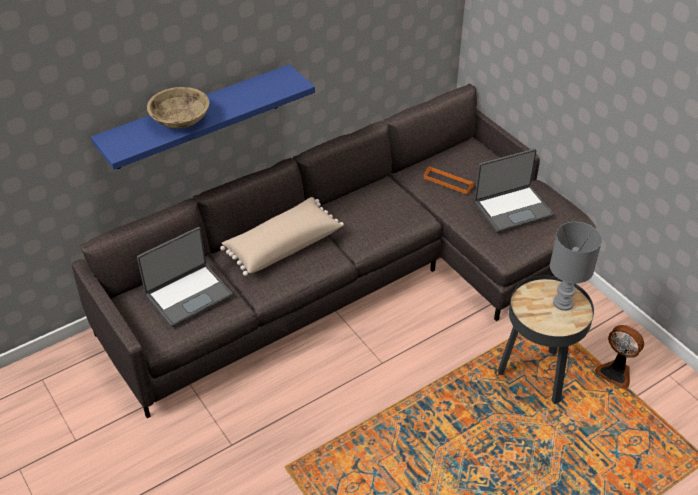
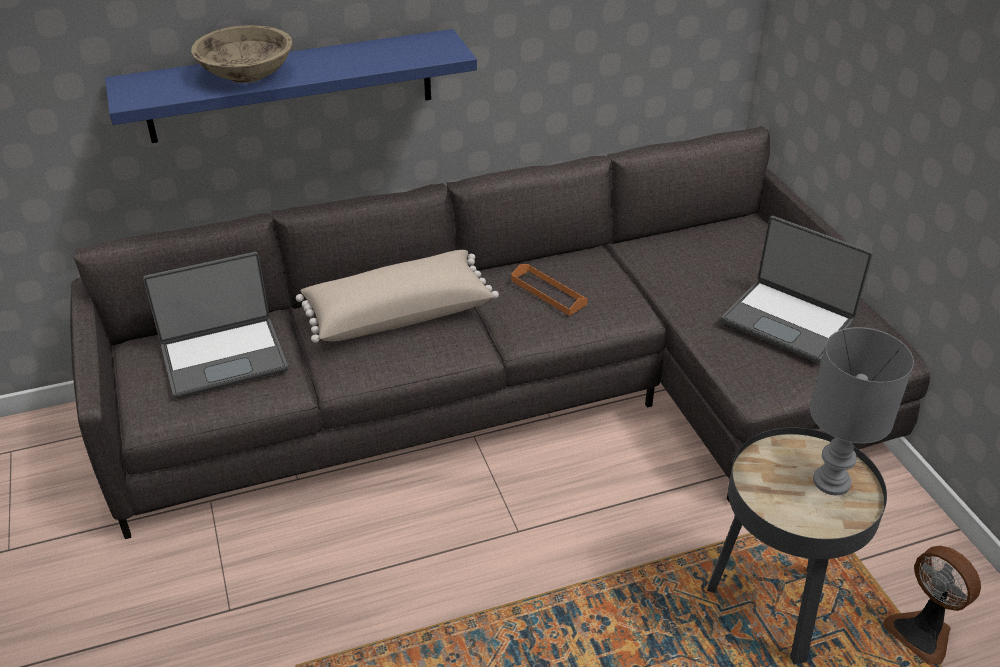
camera: 15 degrees right, 5 degrees down
orange tray [423,166,474,194] -> orange tray moved to [511,264,587,316]
laptop [475,149,554,233] -> laptop turned 45 degrees clockwise [721,216,873,363]

